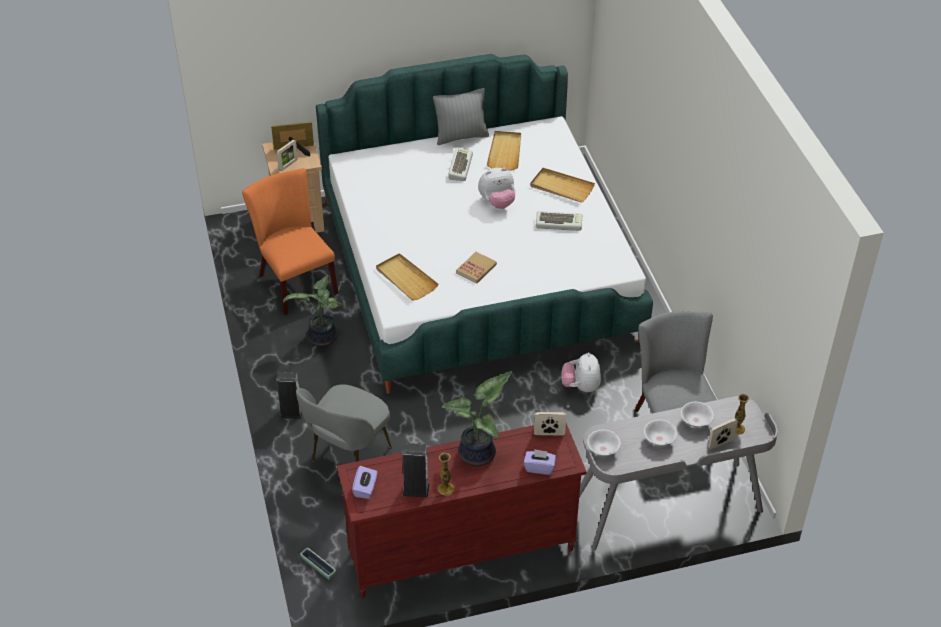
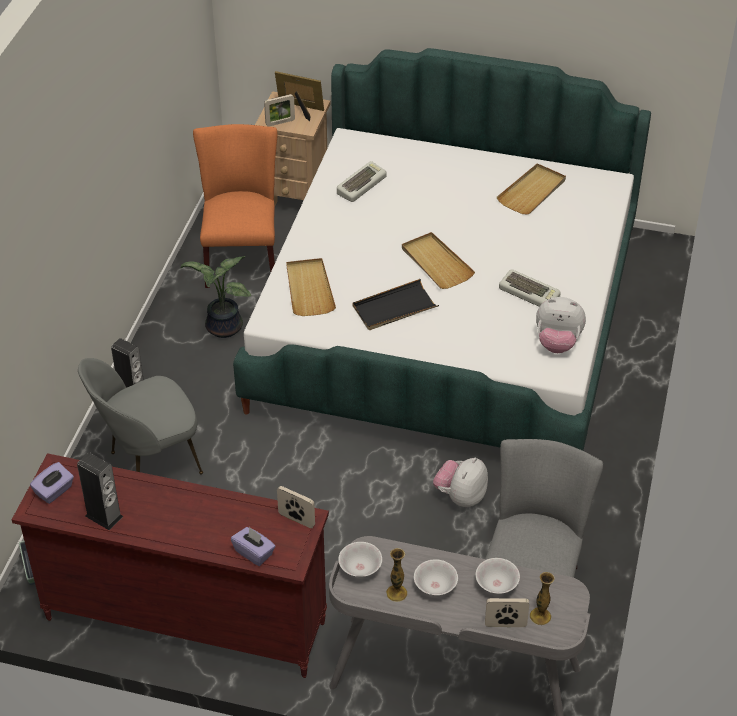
camera: 30 degrees right, 0 degrees up
grey pillow [433,88,489,145] -> none
vase [437,453,454,496] -> vase moved to [386,548,407,602]
potted plant [442,371,512,466] -> none
keyboard [448,147,473,181] -> keyboard moved to [337,161,387,202]
book [456,252,497,284] -> black tray [352,279,439,330]
plush toy [478,168,515,209] -> plush toy moved to [536,297,586,353]
beige tray [530,168,595,203] -> beige tray moved to [402,232,475,289]

